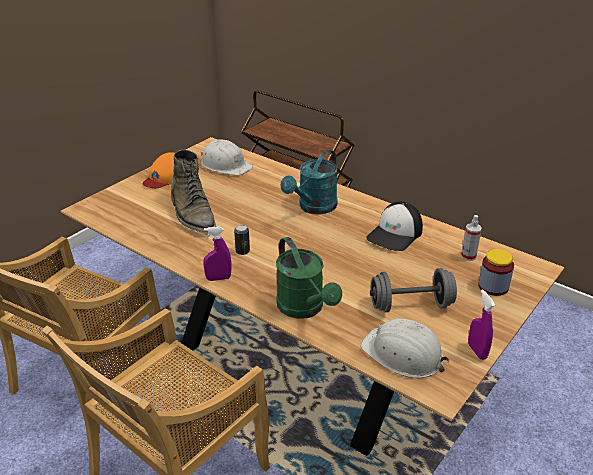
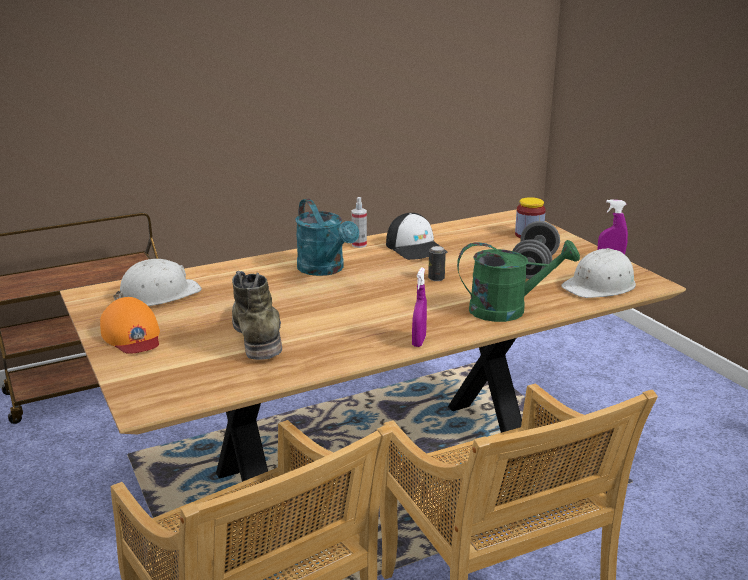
camera: 65 degrees left, 10 degrees down
green boot [171,150,216,232] -> green boot turned 105 degrees counterclockwise [232,271,282,360]
can [234,225,250,255] -> can moved to [428,246,446,281]
spray bottle [461,215,482,261] -> spray bottle moved to [352,197,367,248]

